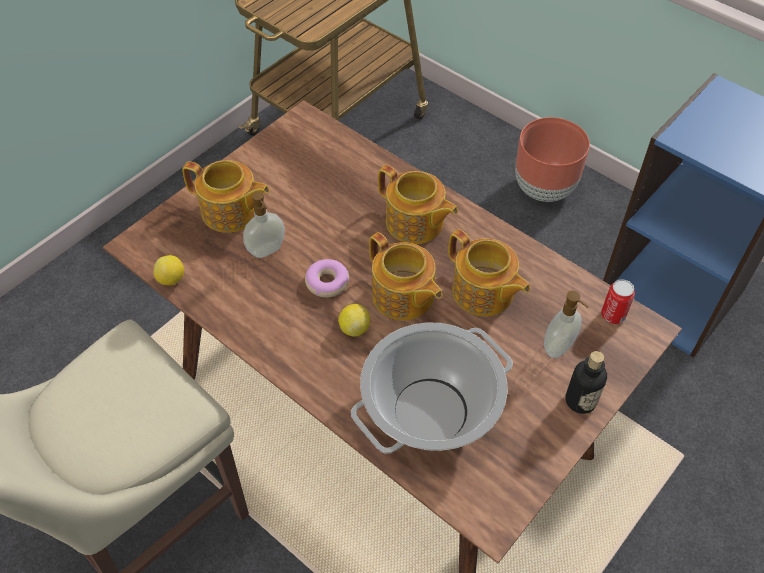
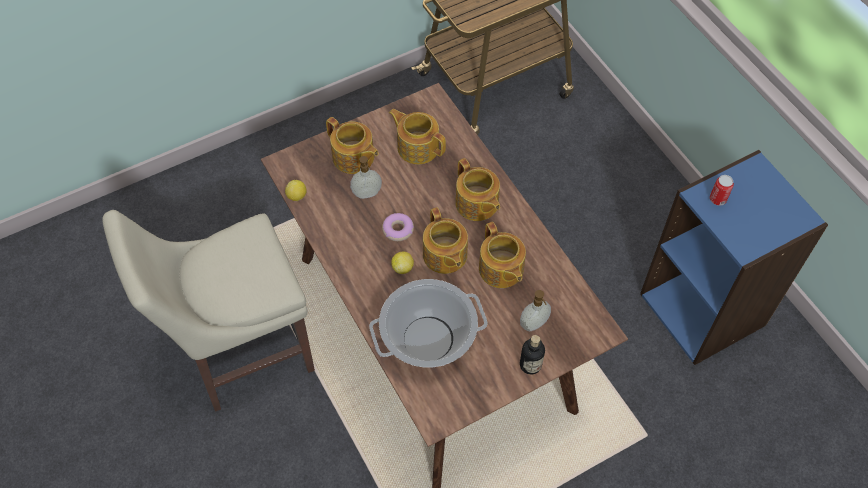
camera: 20 degrees right, 5 degrees up
brown planter [515,117,590,202] -> none
can [601,279,635,324] -> can moved to [710,175,734,206]
none -> teapot [389,109,446,164]

